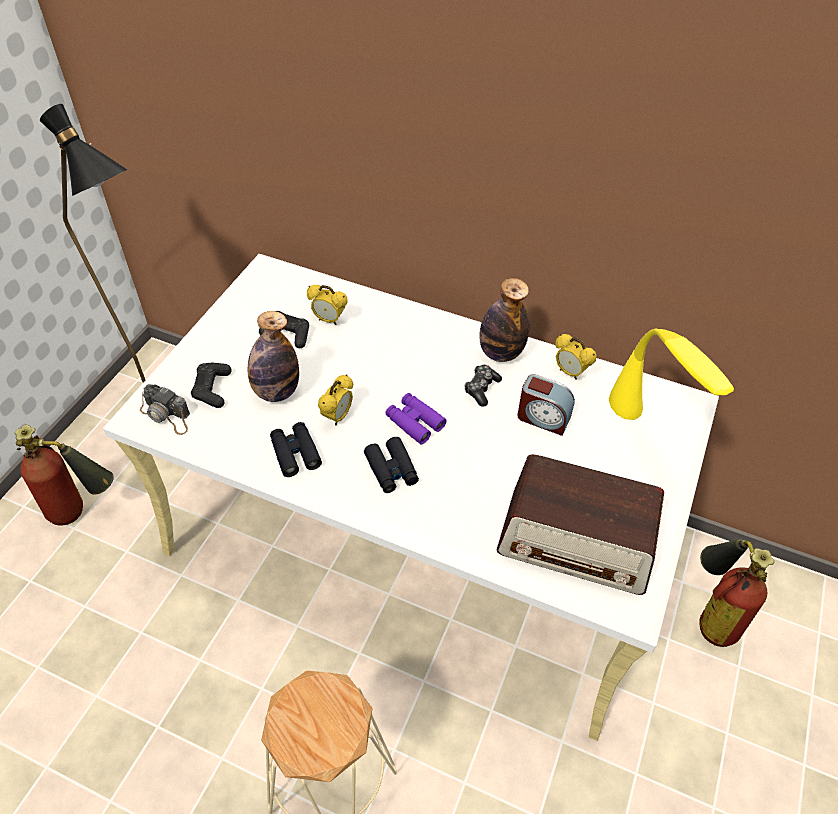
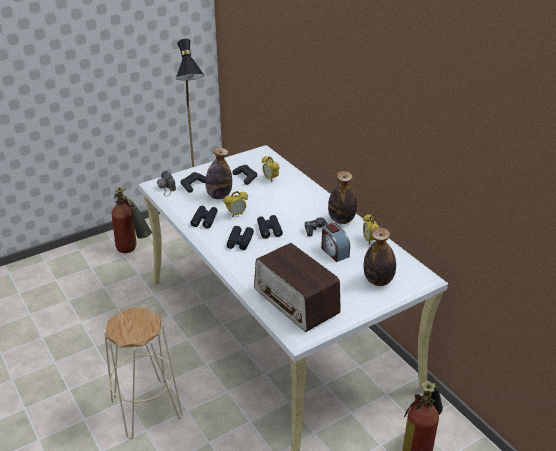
camera: 35 degrees right, 15 degrees down
purple binoculars [385,393,447,444] -> black binoculars [257,215,283,239]
yellow table lamp [609,328,734,420] -> bottle [364,228,396,286]

